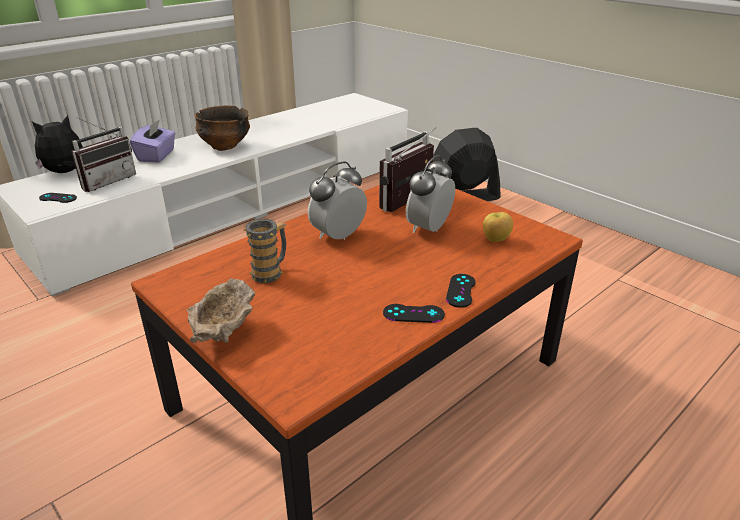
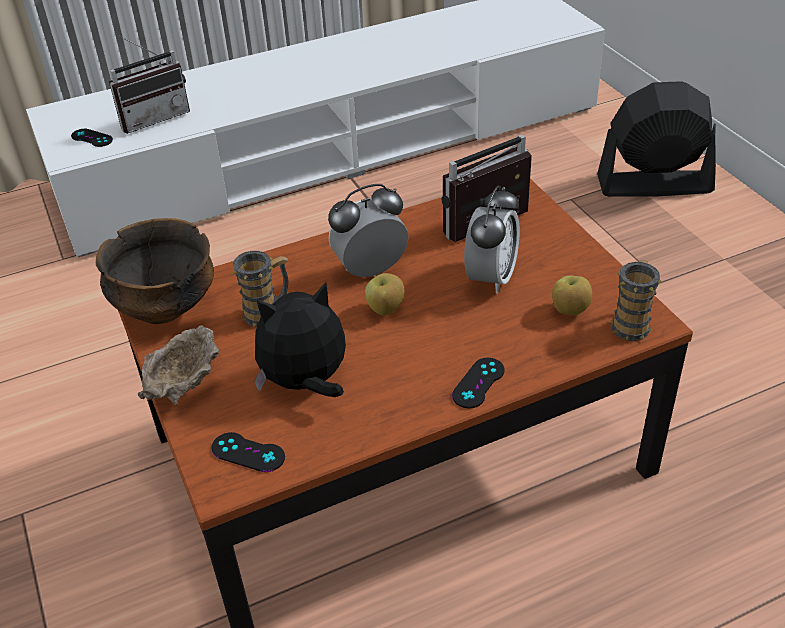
camera: 20 degrees right, 10 degrees up
plush toy [32,115,83,173] -> plush toy moved to [254,282,346,397]
purple tissue box [130,119,176,163] -> none
bowl [195,105,250,151] -> bowl moved to [96,218,214,324]
black game controller [383,304,445,323] -> black game controller moved to [211,432,285,472]
alarm clock [406,155,455,233] -> alarm clock turned 150 degrees clockwise [464,186,519,294]
none -> apple [365,273,405,316]
none -> mug [609,260,662,341]

